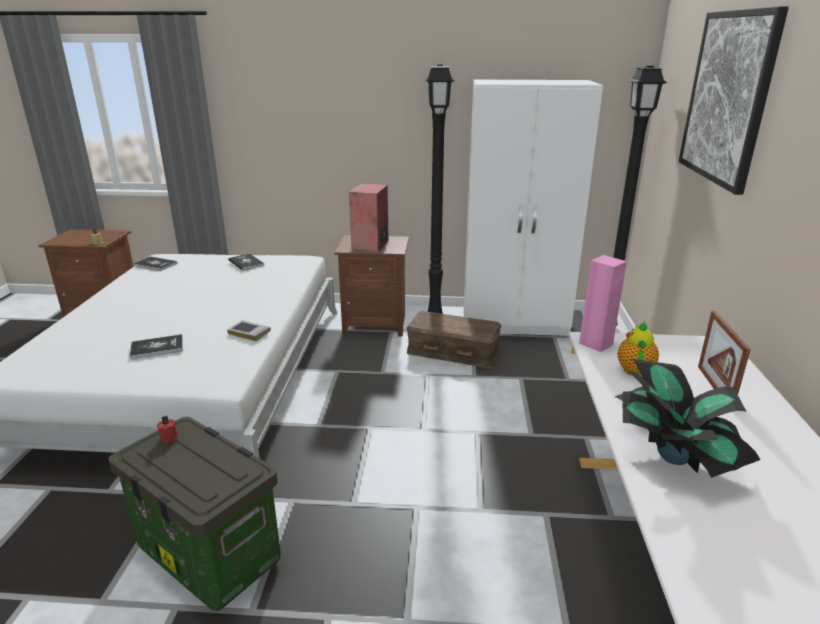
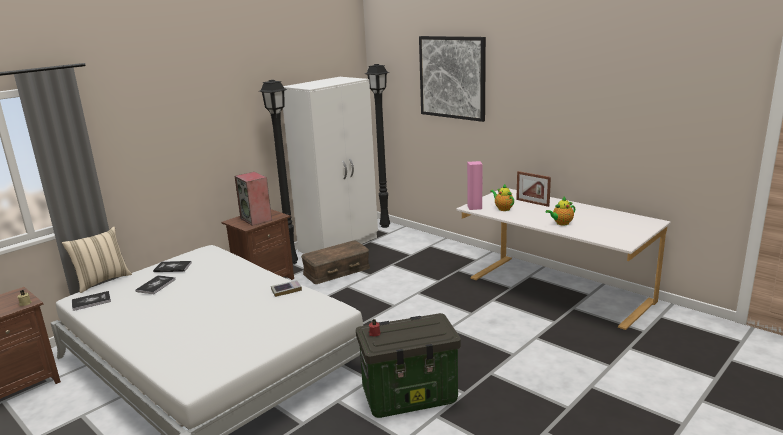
camera: 50 degrees left, 5 degrees down
book [130,334,183,359] -> book moved to [136,275,176,294]
potted plant [615,358,760,478] -> teapot [545,197,575,226]
none -> beige pillow [62,227,132,293]

